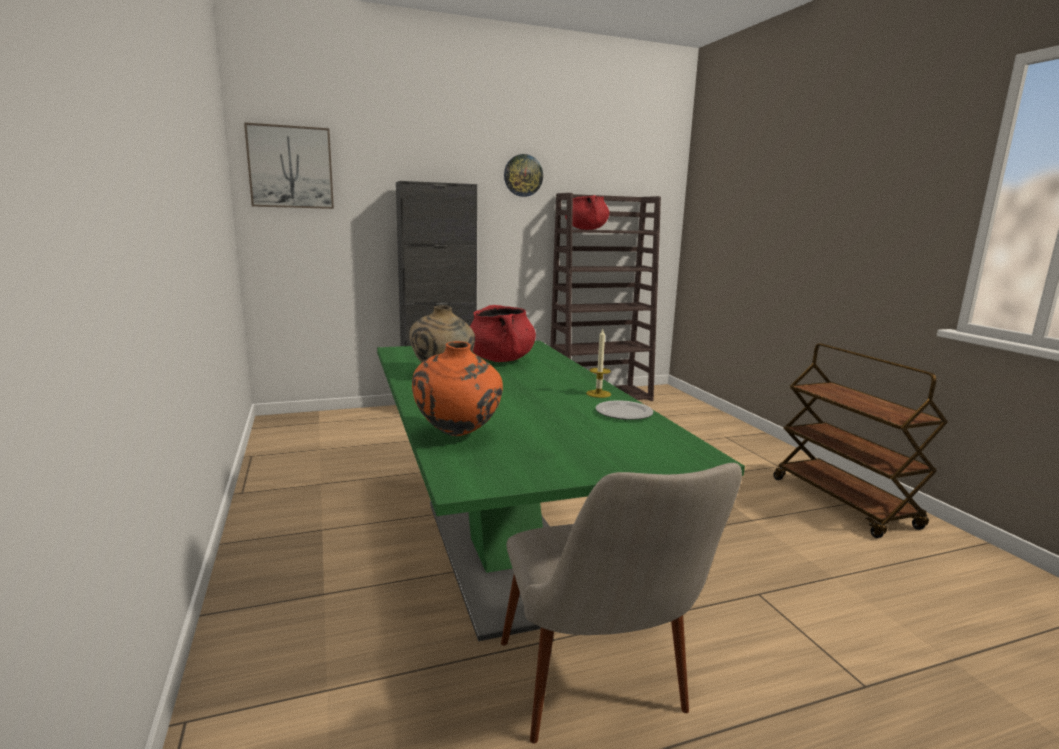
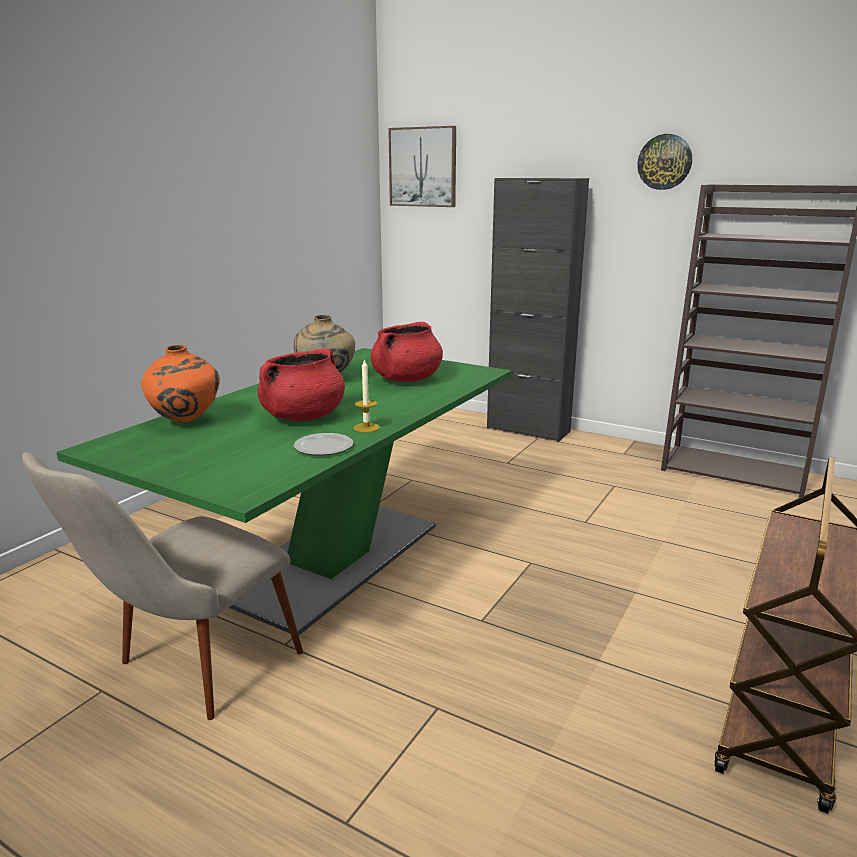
camera: 50 degrees right, 5 degrees up
red cooking pot [565,195,609,230] -> red cooking pot moved to [257,349,345,421]

